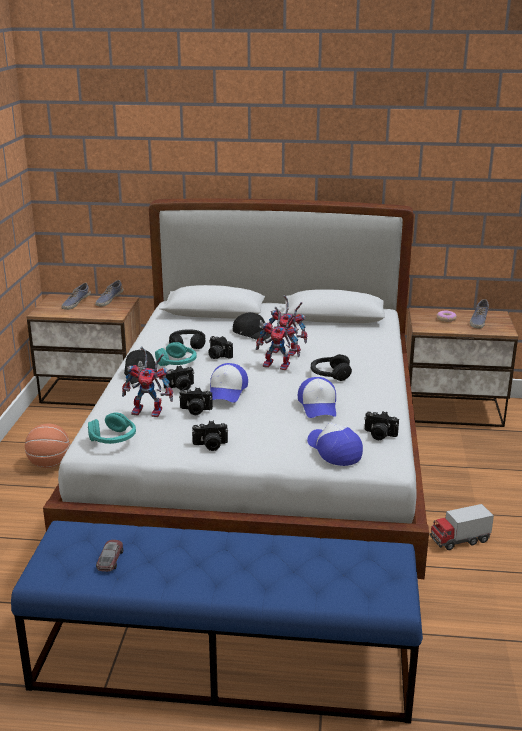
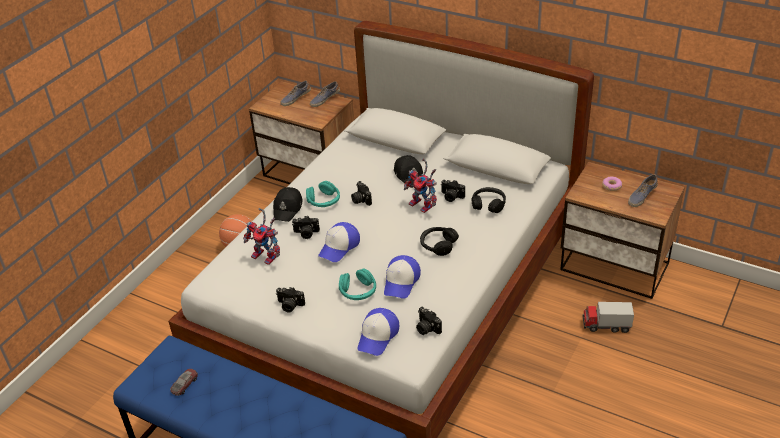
camera: 25 degrees right, 15 degrees up
turquoise headphones [88,412,136,444] -> turquoise headphones moved to [339,268,376,300]
black headphones [169,329,205,349] -> black headphones moved to [472,187,506,213]
camera [179,387,213,415] -> camera moved to [441,180,465,202]
toy robot [256,307,301,370] -> none
cap [307,422,363,466] -> cap turned 150 degrees counterclockwise [357,308,399,356]
toy truck [429,504,494,550] -> toy truck moved to [583,302,634,333]

